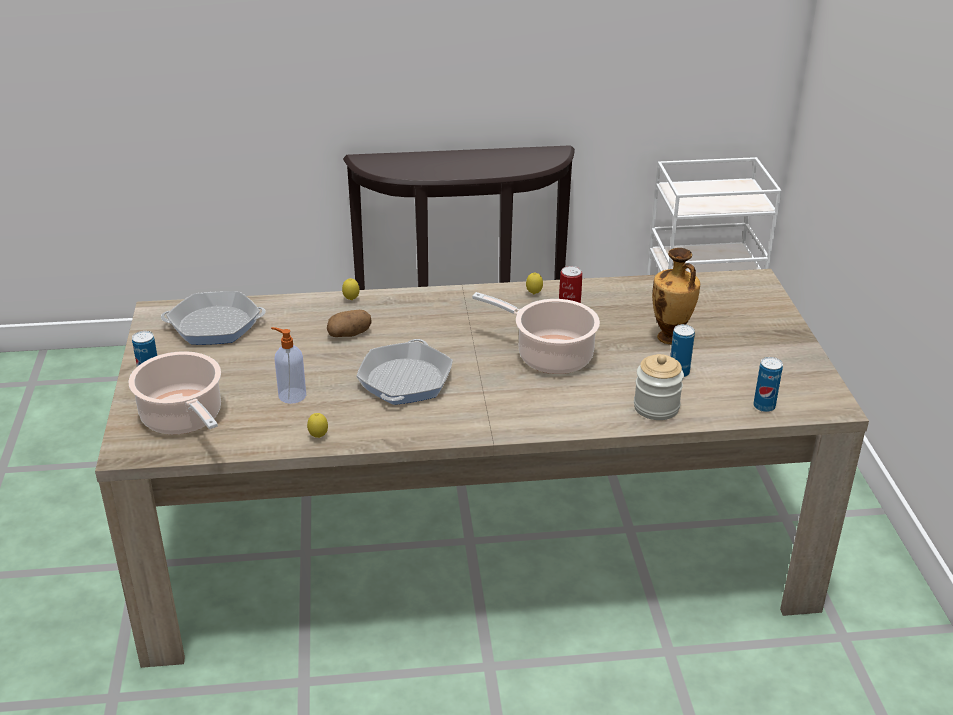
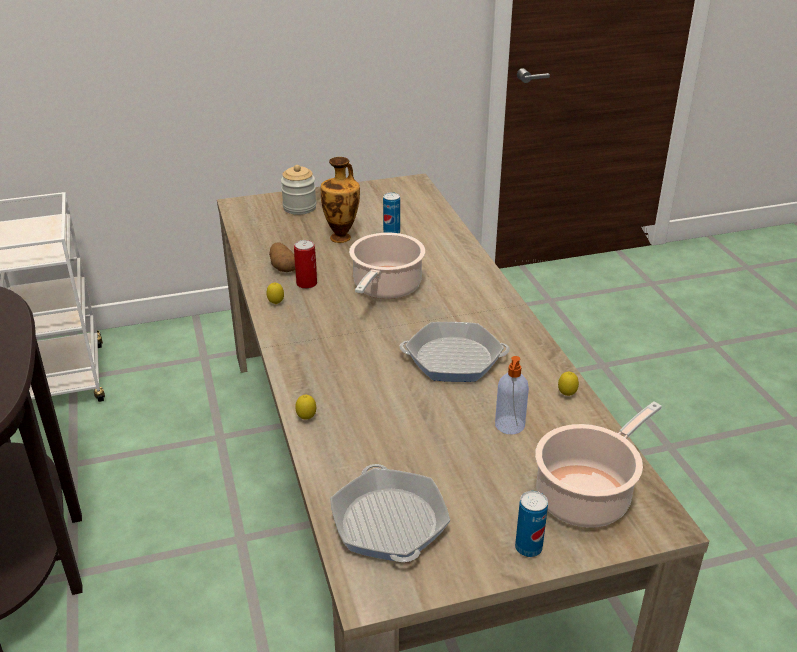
camera: 100 degrees left, 0 degrees up
potato [327,310,372,337] -> potato moved to [269,242,295,272]
jar [634,354,684,420] -> jar moved to [281,165,317,215]
can [753,357,783,412] -> none

